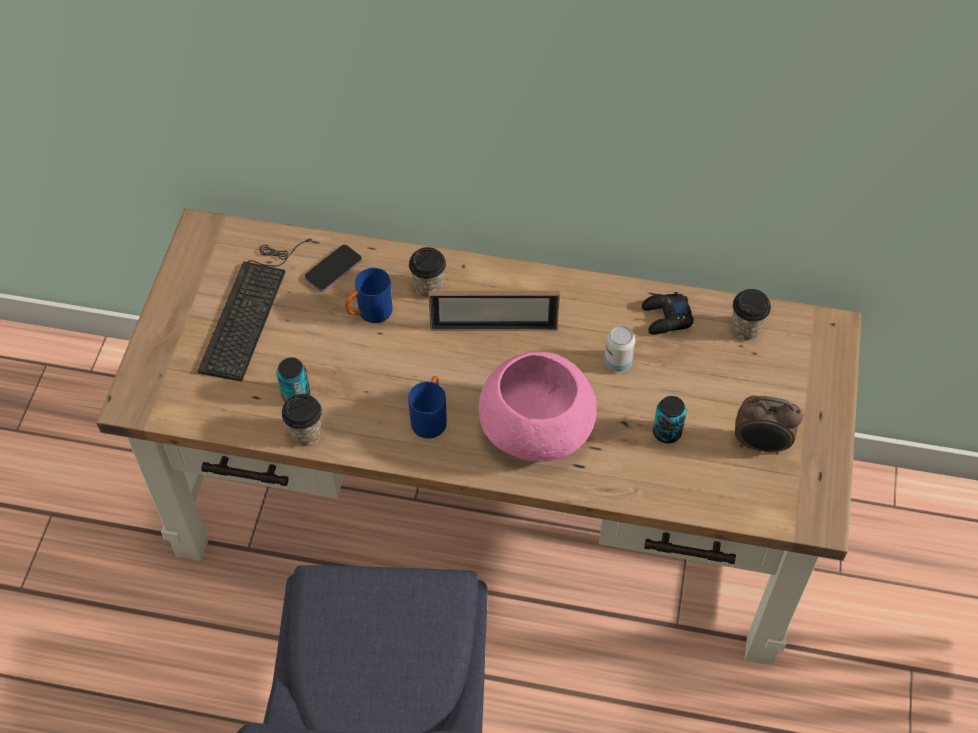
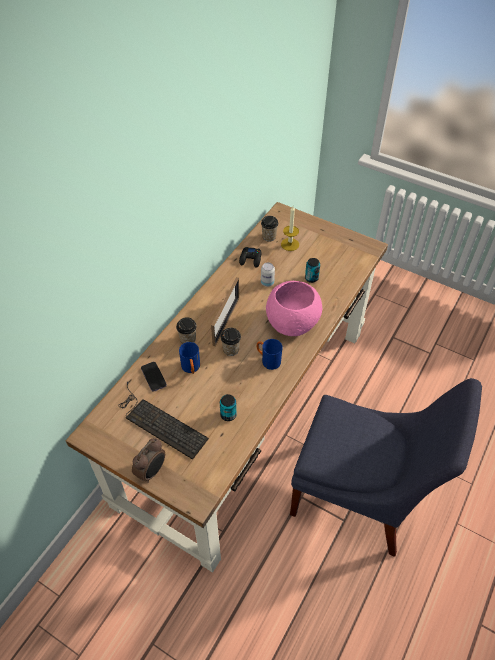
camera: 70 degrees left, 5 degrees down
cup [282,394,322,446] -> cup moved to [220,328,241,356]
alarm clock [735,396,803,455] -> alarm clock moved to [132,438,165,483]
none -> candle [281,206,299,251]

